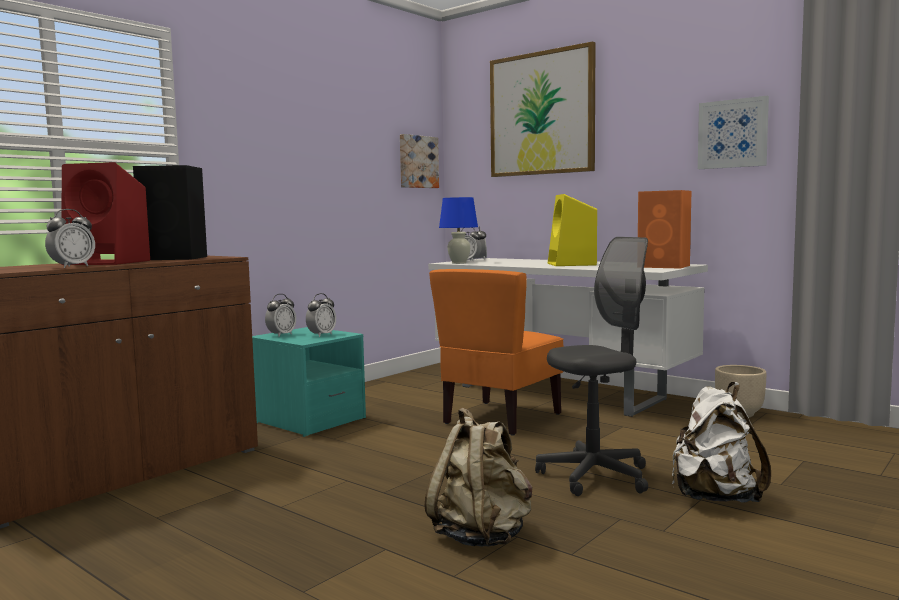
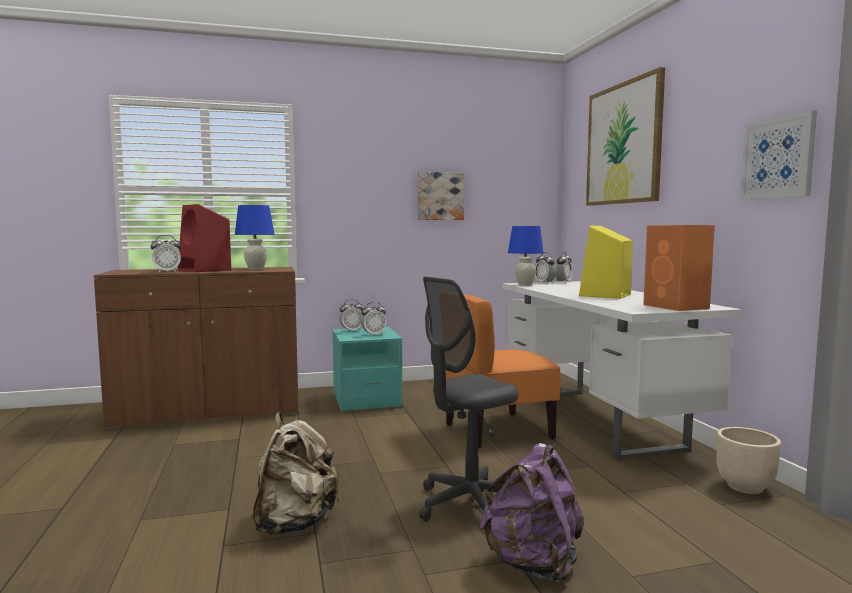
camera: 35 degrees right, 0 degrees up
black speaker [133,165,207,260] -> blue table lamp [235,205,274,270]
picture [400,134,439,188] -> picture moved to [418,172,464,220]
grey office chair [535,237,648,496] -> grey office chair turned 135 degrees clockwise [419,277,518,522]
white backpack [672,382,771,503] -> purple backpack [478,443,584,584]

